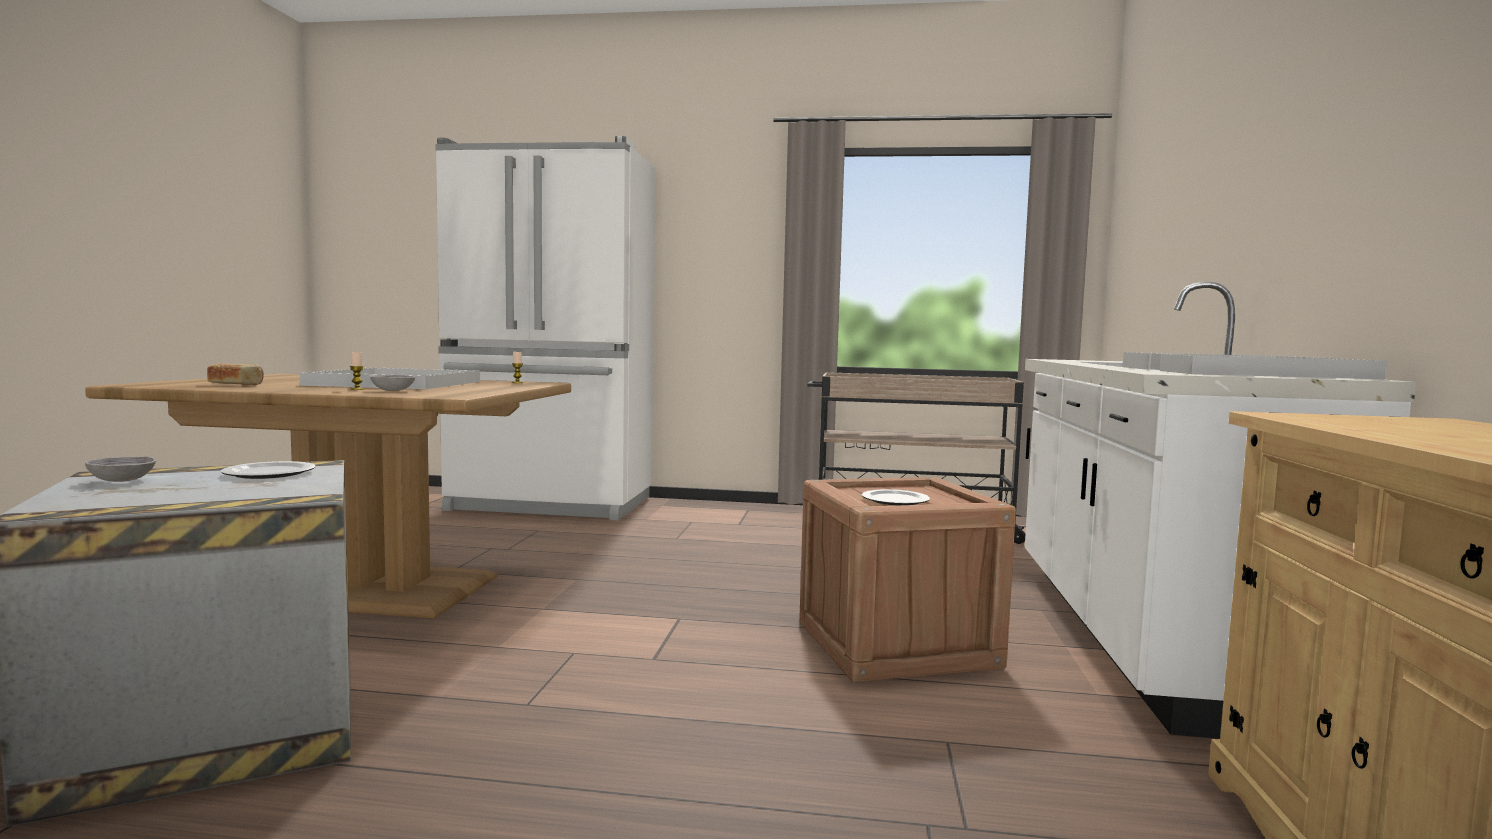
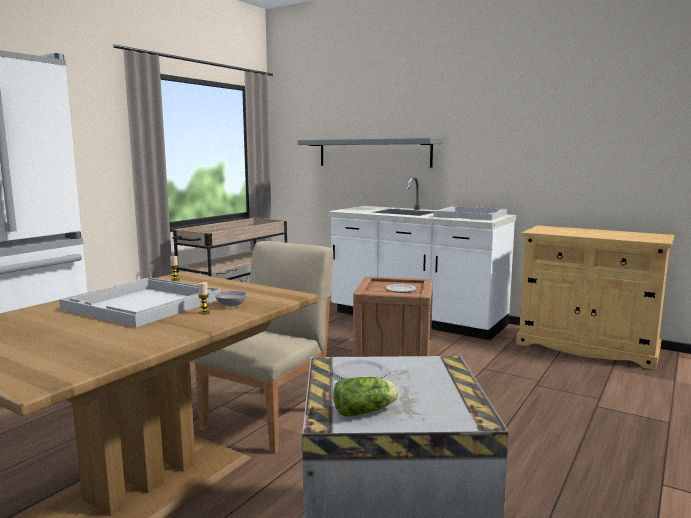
camera: 65 degrees left, 5 degrees up
grey bowl [85,456,156,482] -> lettuce [333,377,399,416]
bread [207,363,264,385] -> none
none -> beige chair [194,241,334,454]
none -> grey shelf [297,138,443,167]

